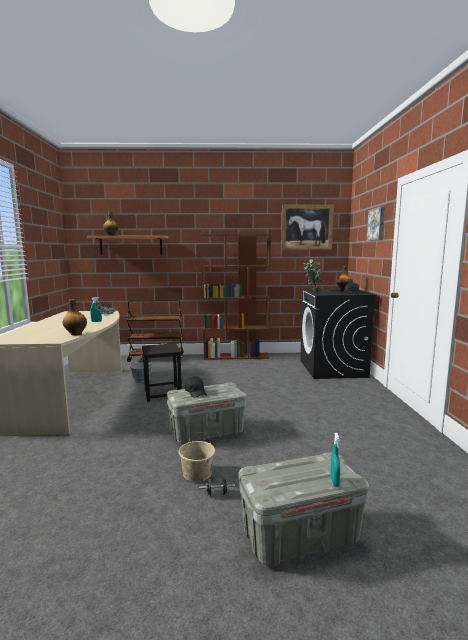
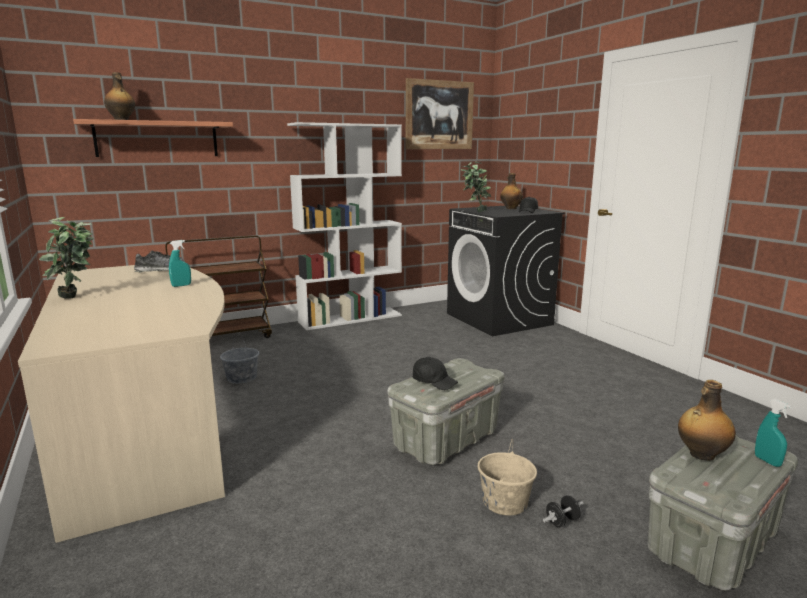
camera: 25 degrees left, 5 degrees up
bottle [63,299,87,336] -> bottle moved to [678,380,736,461]
black stool [142,343,182,402] -> none
brown bookcase [201,234,271,360] -> white bookcase [287,122,402,330]
picture [367,206,385,241] -> none
none -> potted plant [39,217,94,299]

